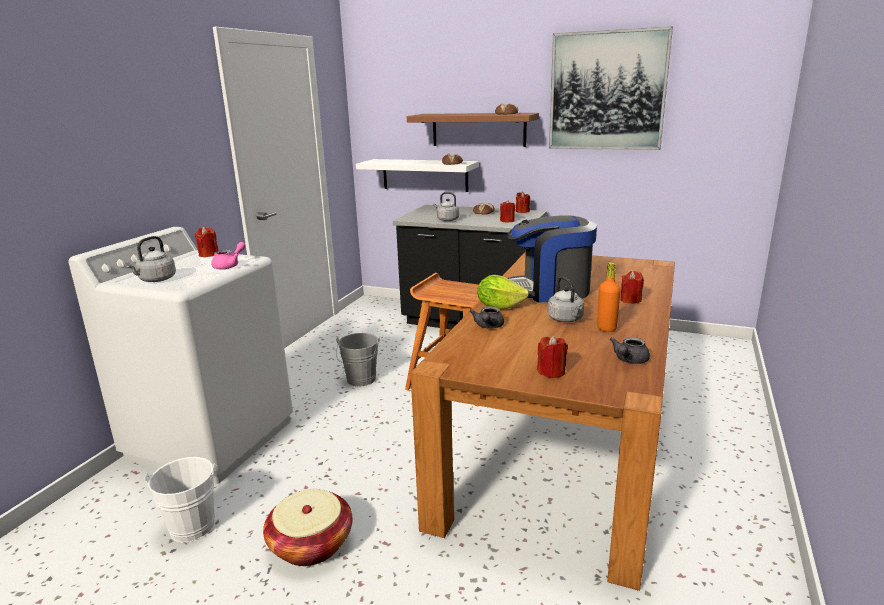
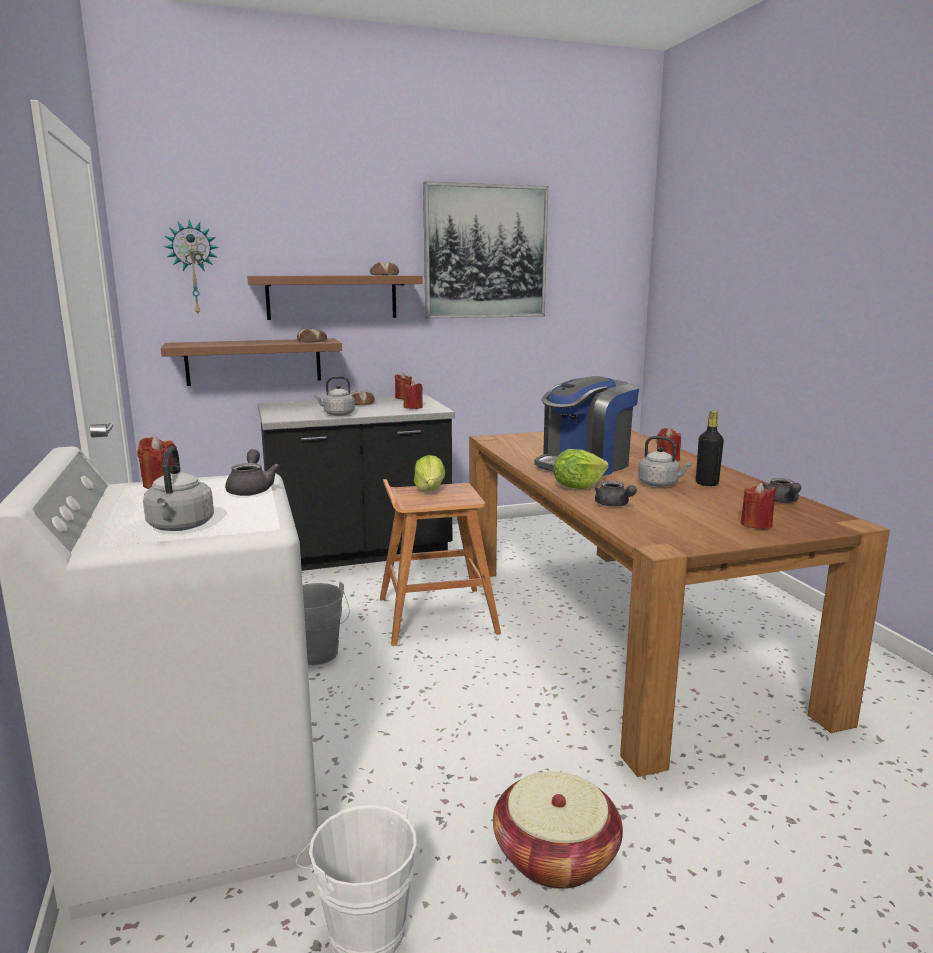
camera: 40 degrees left, 5 degrees down
pink teapot [211,242,246,269] -> grey teapot [225,449,280,496]
white shelf [356,159,479,192] -> brown shelf [161,338,342,386]
orange bottle [597,262,621,332] -> black bottle [696,411,724,486]
none -> wall clock [164,220,219,314]
none -> lettuce [414,455,445,491]

